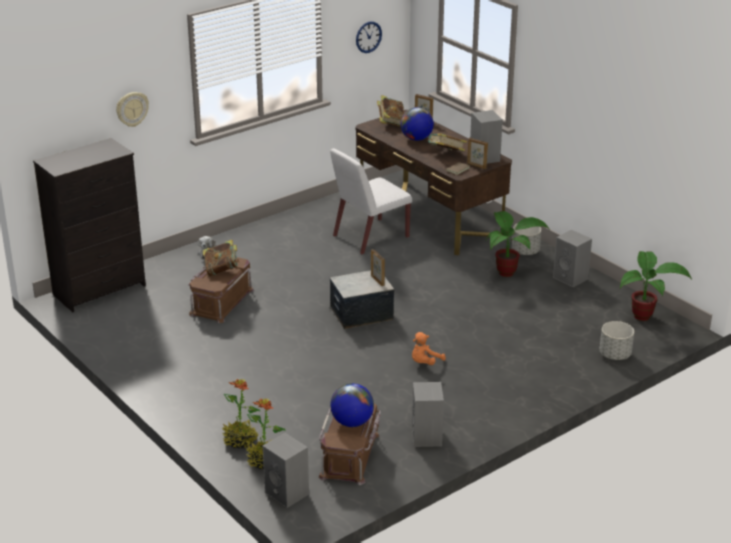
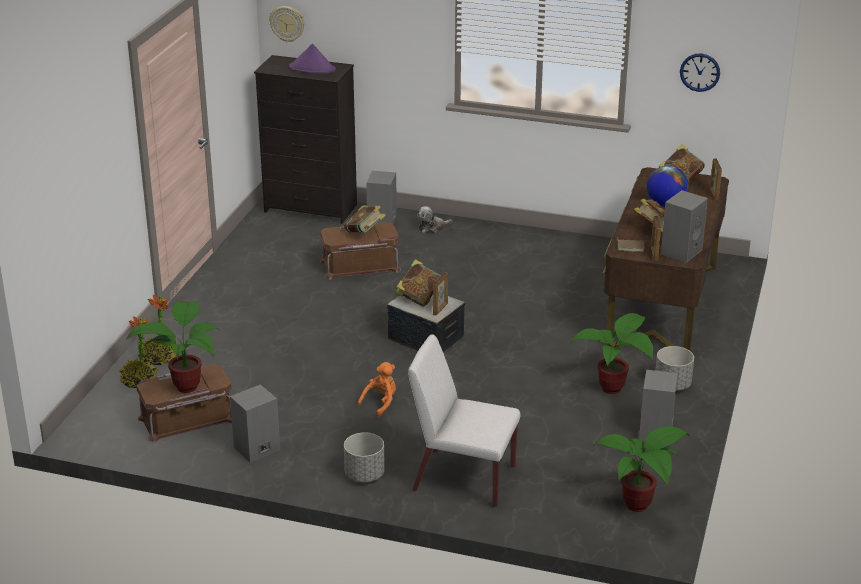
camera: 55 degrees right, 0 degrees up
wall clock [116,92,149,127] -> wall clock moved to [269,6,305,43]
grey speaker [263,433,309,508] -> grey speaker moved to [366,171,397,224]
white chair [330,148,412,255] -> white chair moved to [408,334,520,507]
globe [330,383,374,427] -> potted plant [126,301,219,393]
orange plush toy [412,332,446,365] -> orange plush toy turned 120 degrees clockwise [357,362,396,417]
grey planter [599,321,634,360] -> grey planter moved to [344,433,385,482]
none -> purple hat [289,43,336,74]
none -> book [395,259,441,307]

